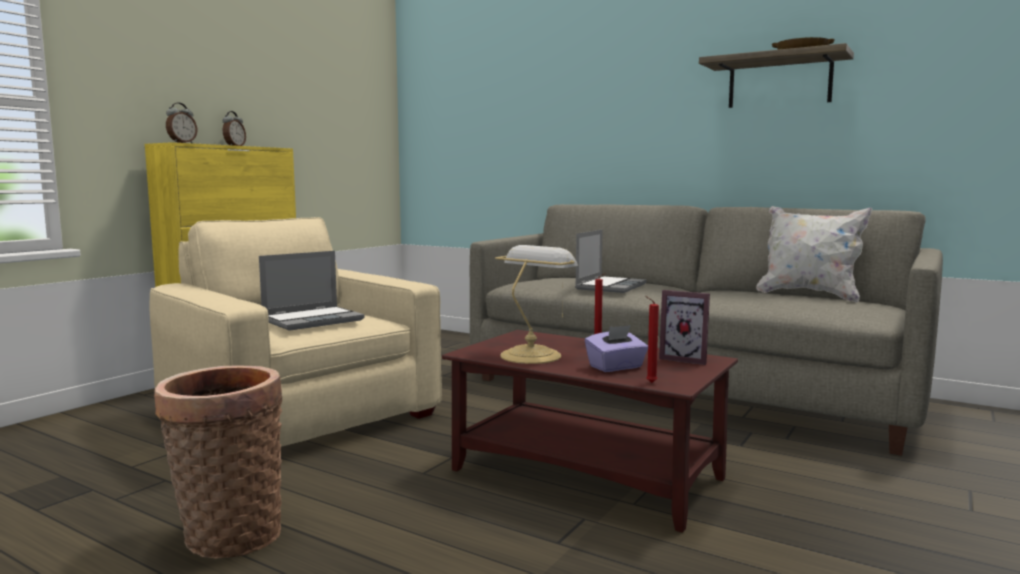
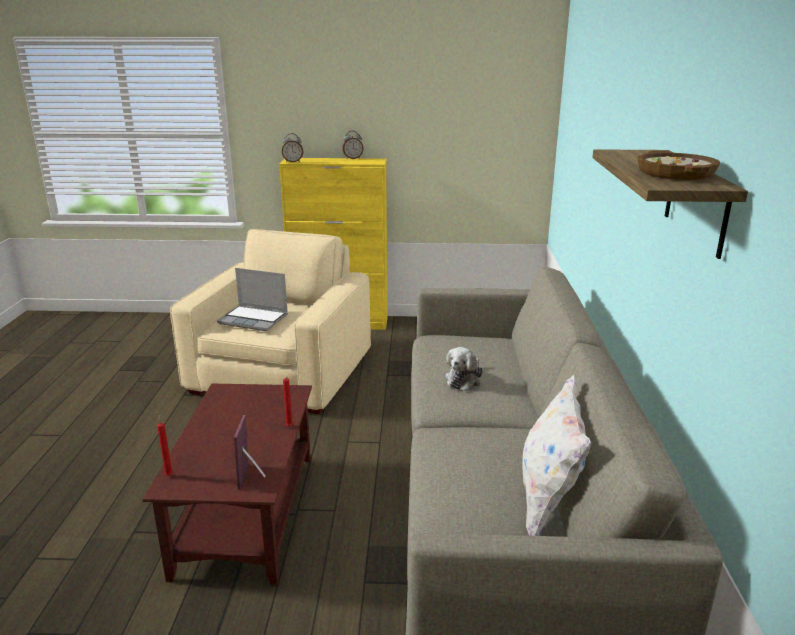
camera: 60 degrees right, 15 degrees up
basket [154,366,282,559] -> none
table lamp [495,245,578,364] -> none
laptop [575,229,647,293] -> plush toy [446,347,483,391]
purple tissue box [585,325,648,372] -> none

